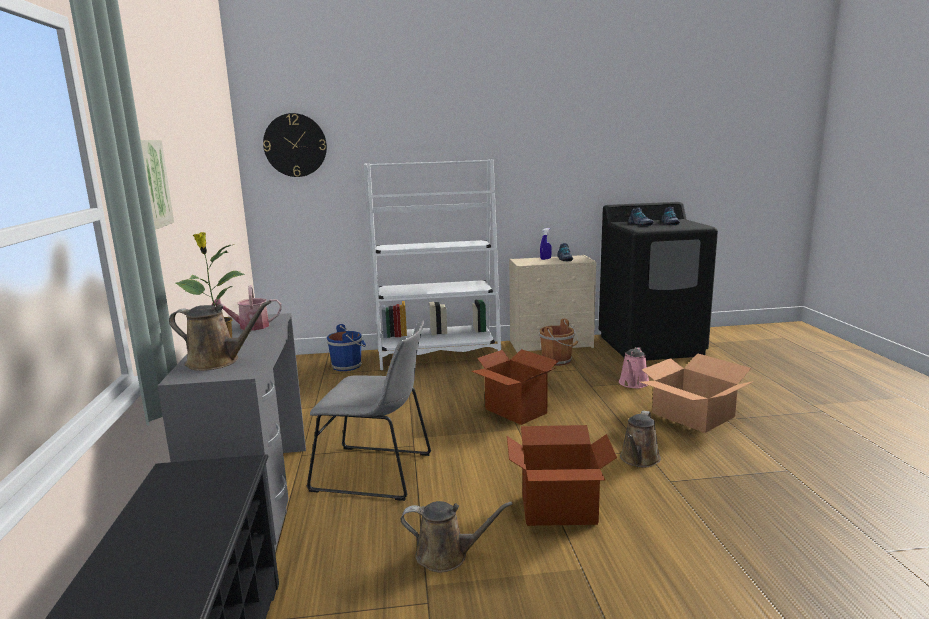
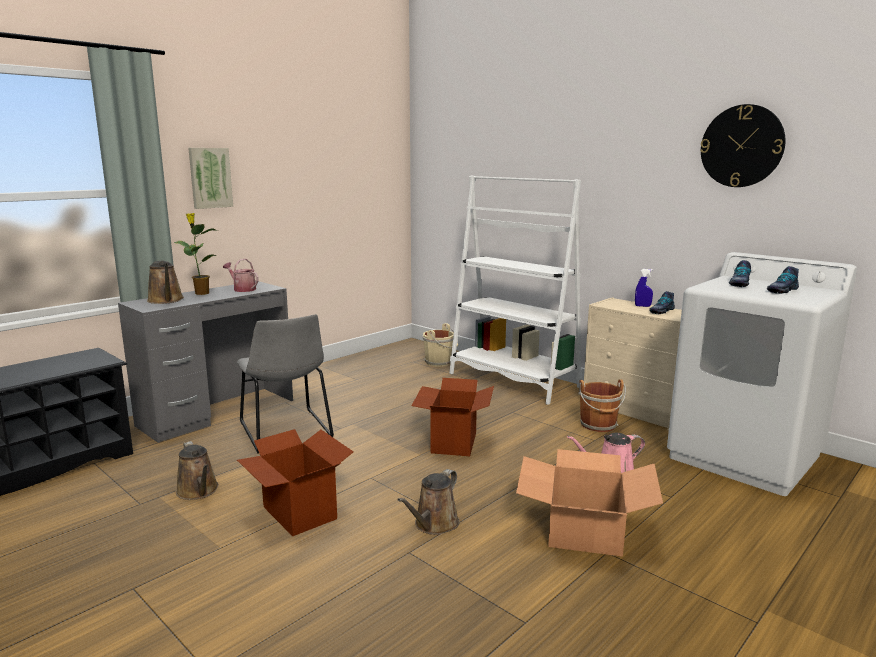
camera: 50 degrees right, 0 degrees up
wall clock [263,113,327,177] -> wall clock moved to [700,104,786,187]
blue bucket [327,324,366,371] -> beige bucket [422,323,458,367]
black washing machine [599,202,718,360] -> white washing machine [667,252,857,496]
brown watering can [620,411,661,467] -> brown watering can turned 45 degrees counterclockwise [397,469,460,535]

